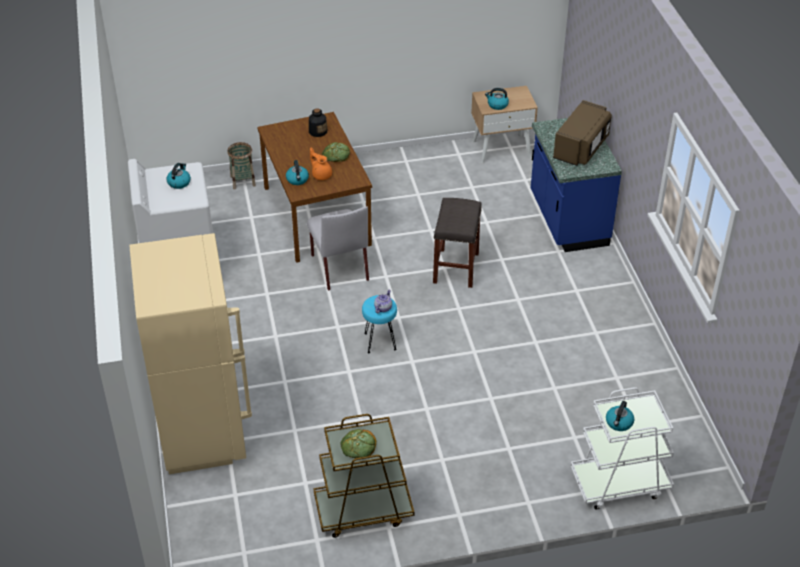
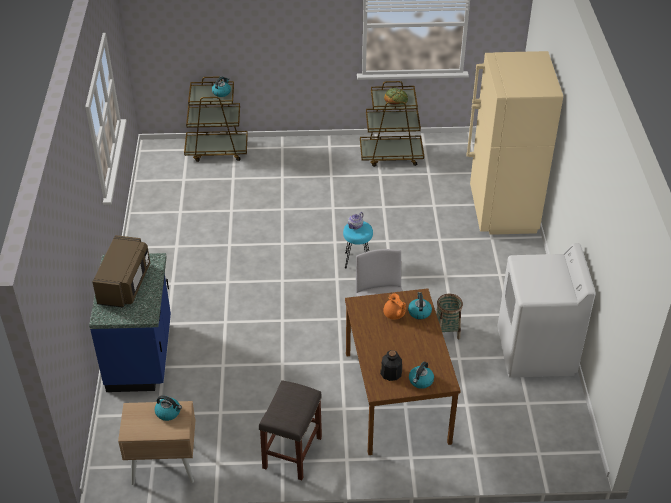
camera: 170 degrees left, 0 degrees up
kettle [166,163,191,189] -> kettle moved to [409,362,434,389]
basket [227,142,256,190] -> basket moved to [436,294,463,339]
bread [322,142,350,162] -> none
grey stool [433,198,482,288] -> grey stool moved to [259,380,322,480]
brown microwave [553,100,612,166] -> brown microwave turned 150 degrees clockwise [93,235,150,307]
white cart [570,387,674,510] -> brown cart [184,77,248,162]

